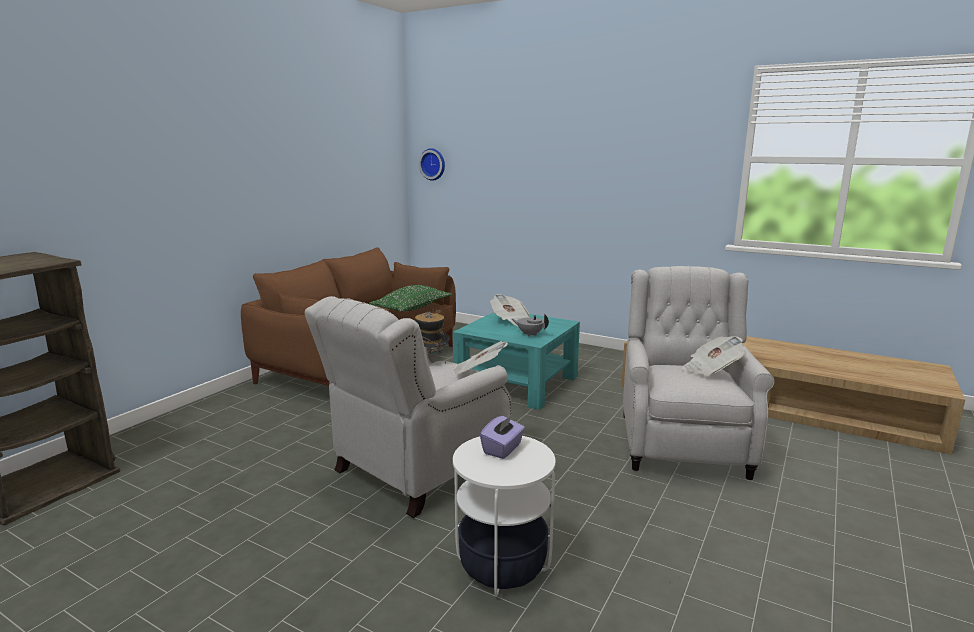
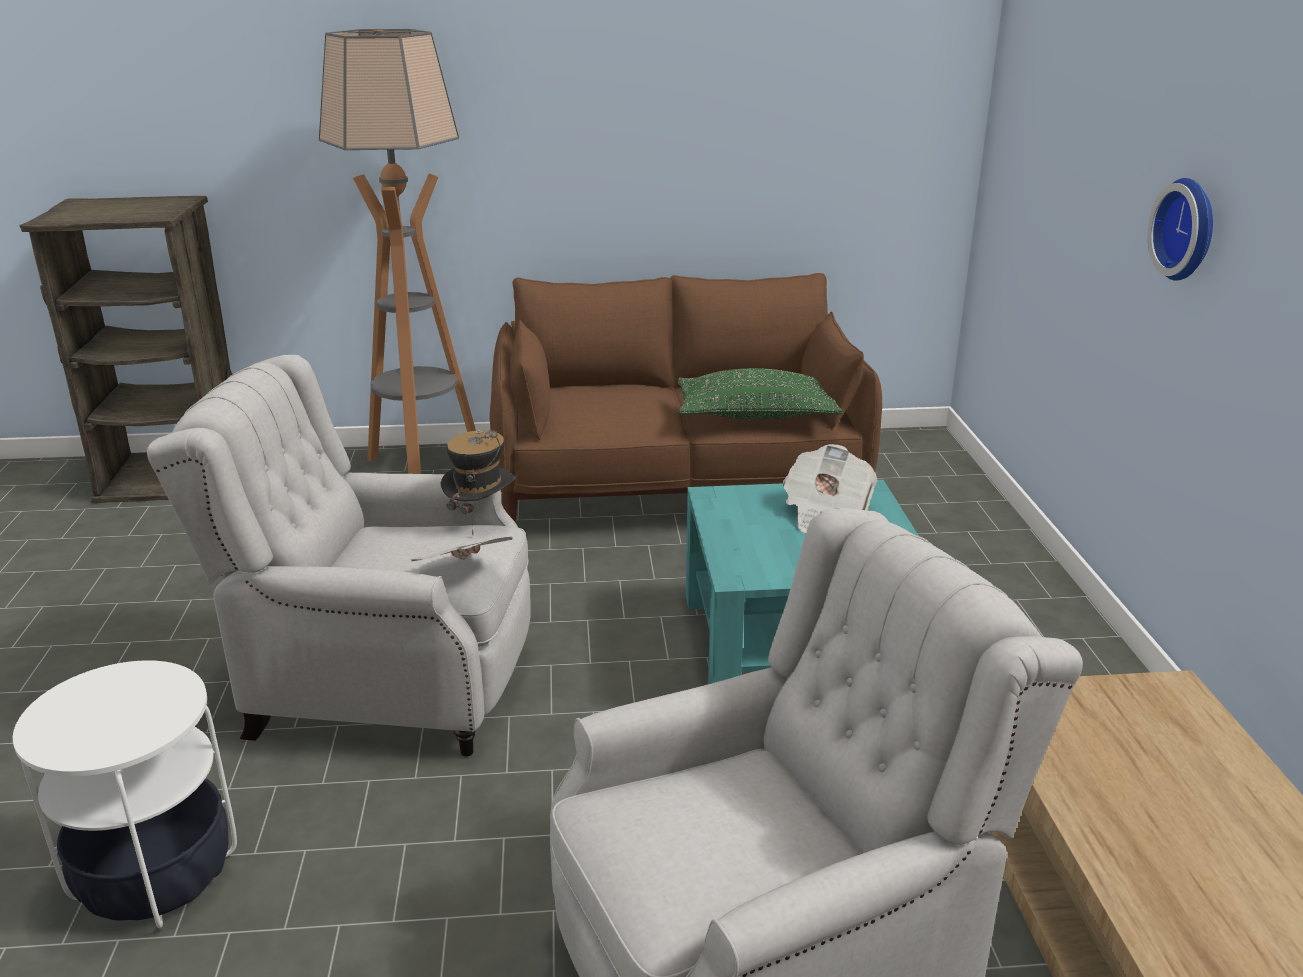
camera: 55 degrees right, 10 degrees up
wall clock [419,148,445,181] -> wall clock moved to [1148,178,1213,281]
purple tissue box [480,414,525,459] -> none
grey teapot [512,314,549,336] -> none
newspaper [682,336,746,376] -> none
none -> floor lamp [319,29,476,474]

